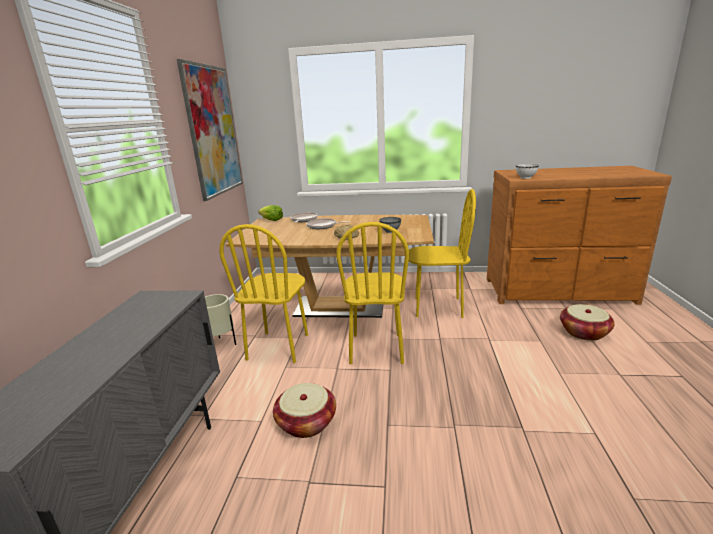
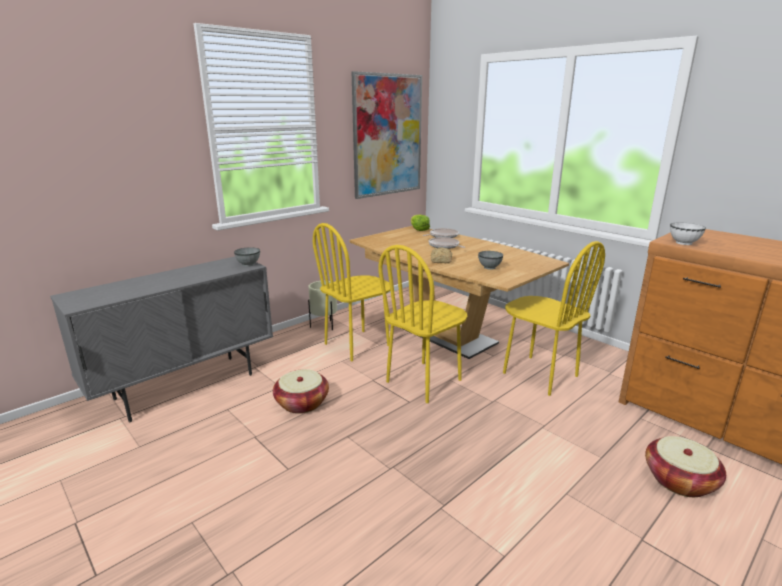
camera: 40 degrees right, 0 degrees up
none -> grey bowl [234,247,260,267]

